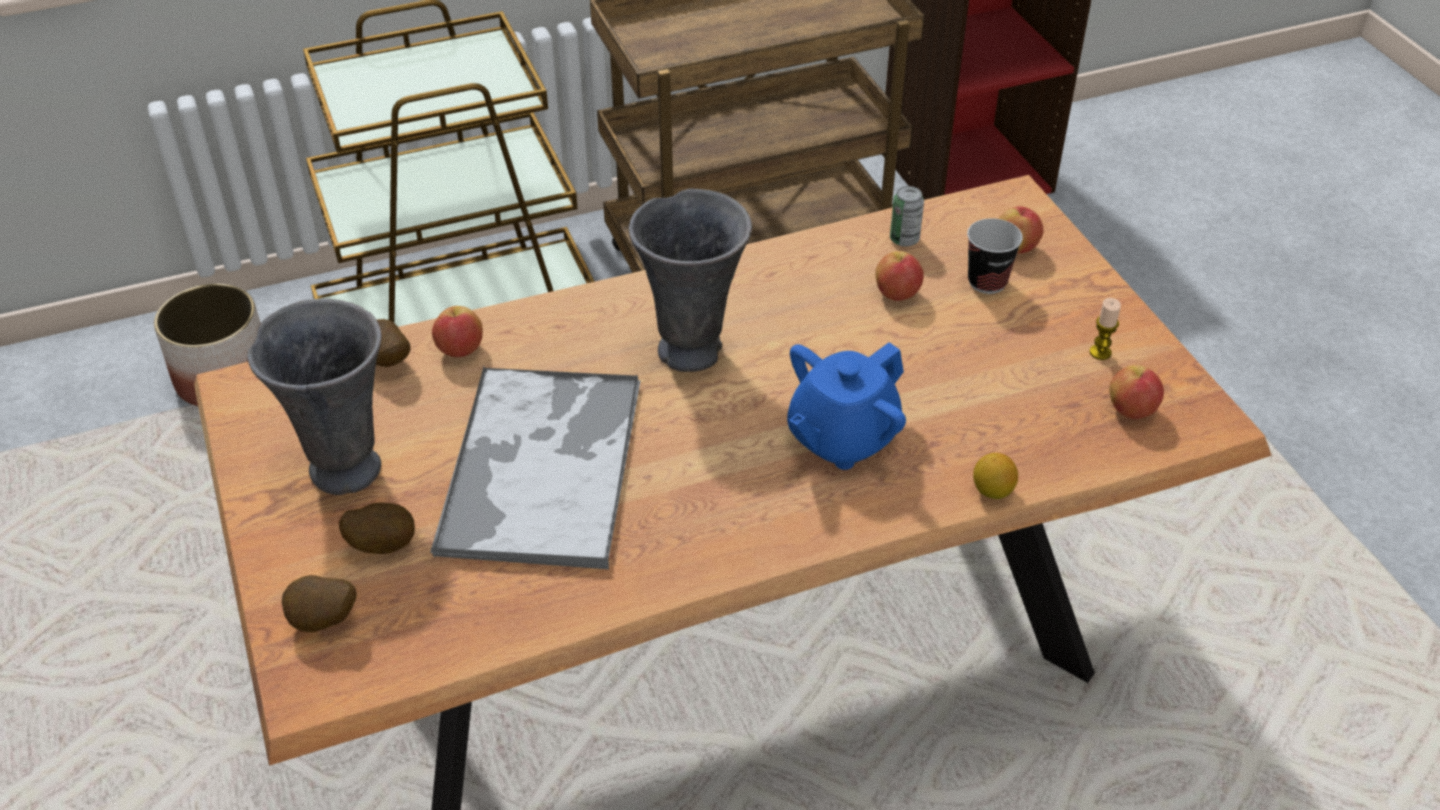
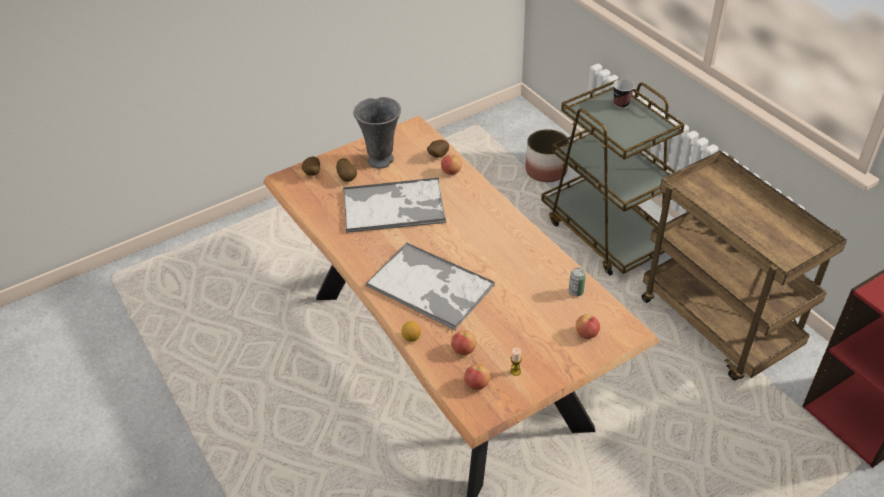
camera: 80 degrees right, 0 degrees up
grey vase [629,189,752,372] -> none
blue teapot [787,342,906,470] -> tray [366,242,495,330]
apple [875,251,924,301] -> apple moved to [451,331,476,355]
cup [967,218,1023,294] -> cup moved to [613,79,635,109]

